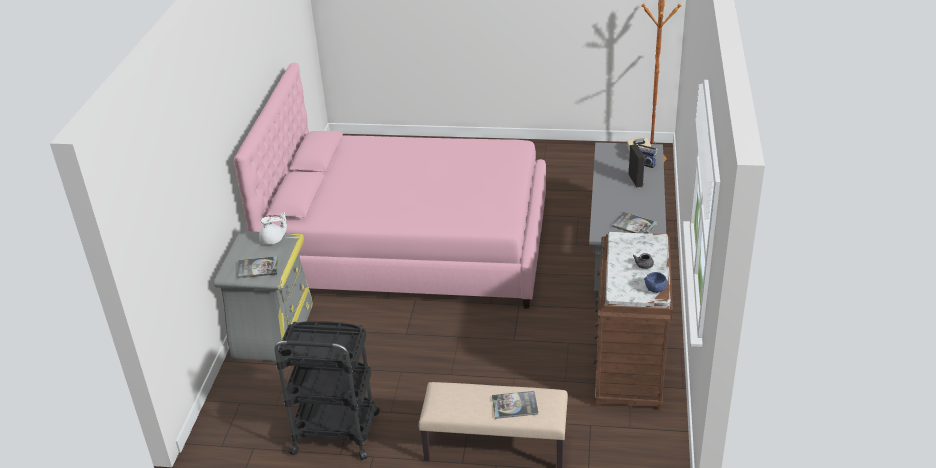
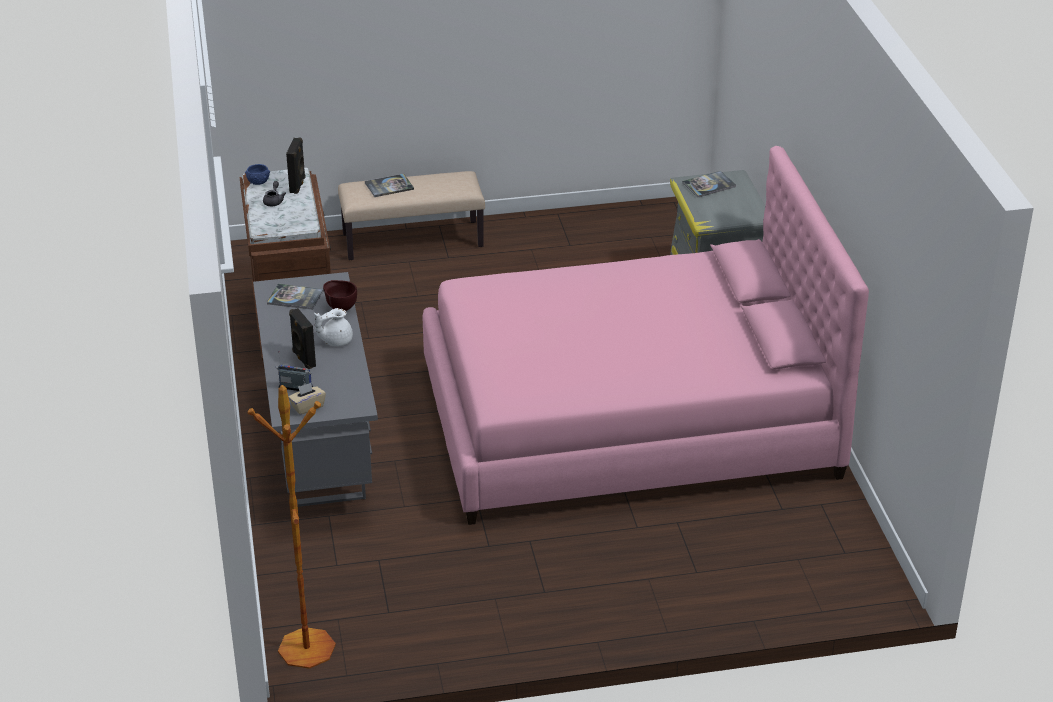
camera: 160 degrees right, 0 degrees up
white teapot [259,212,287,245] -> white teapot moved to [314,308,353,346]
black cart [275,321,380,460] -> none
none -> black speaker [286,138,306,194]
none -> brown bowl [323,280,357,311]

